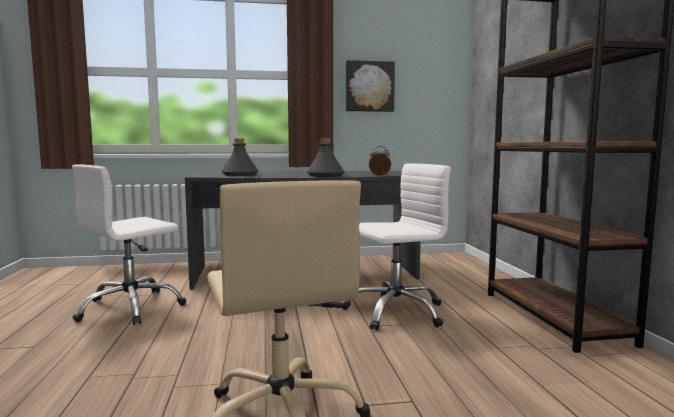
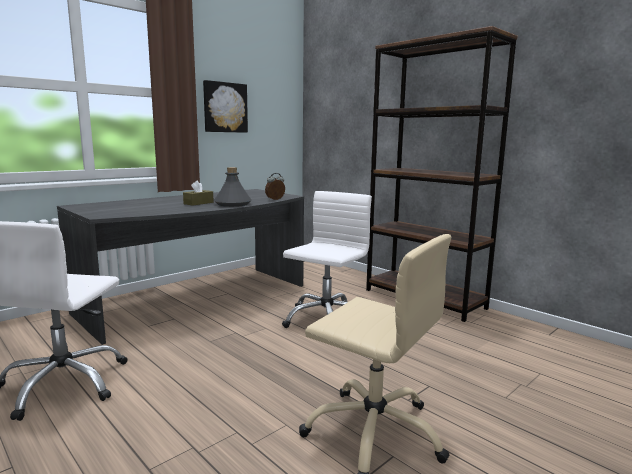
camera: 35 degrees left, 5 degrees up
grey bottle [221,138,259,176] -> none
none -> brown tissue box [183,180,214,206]

